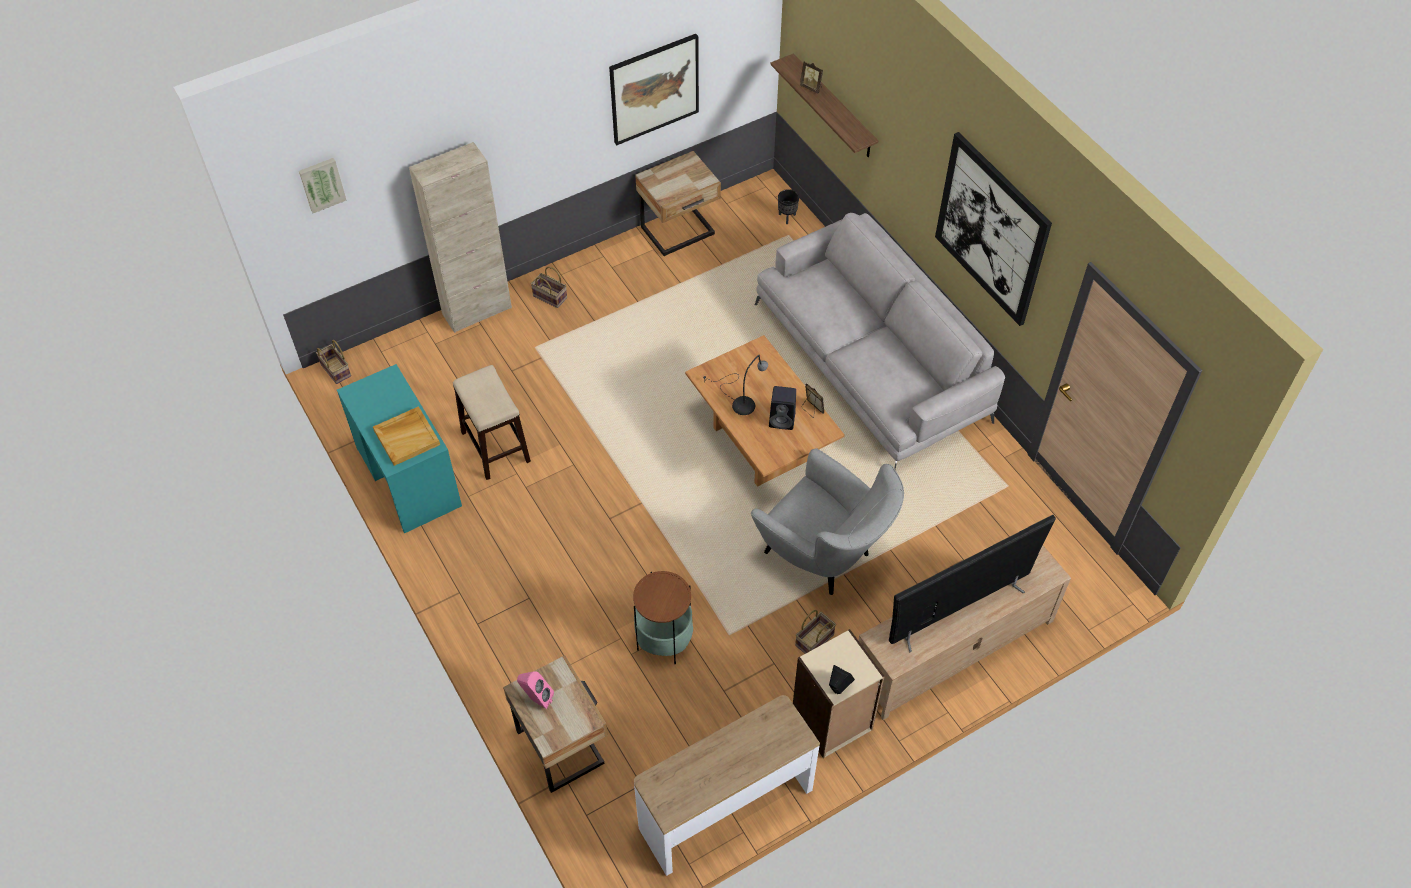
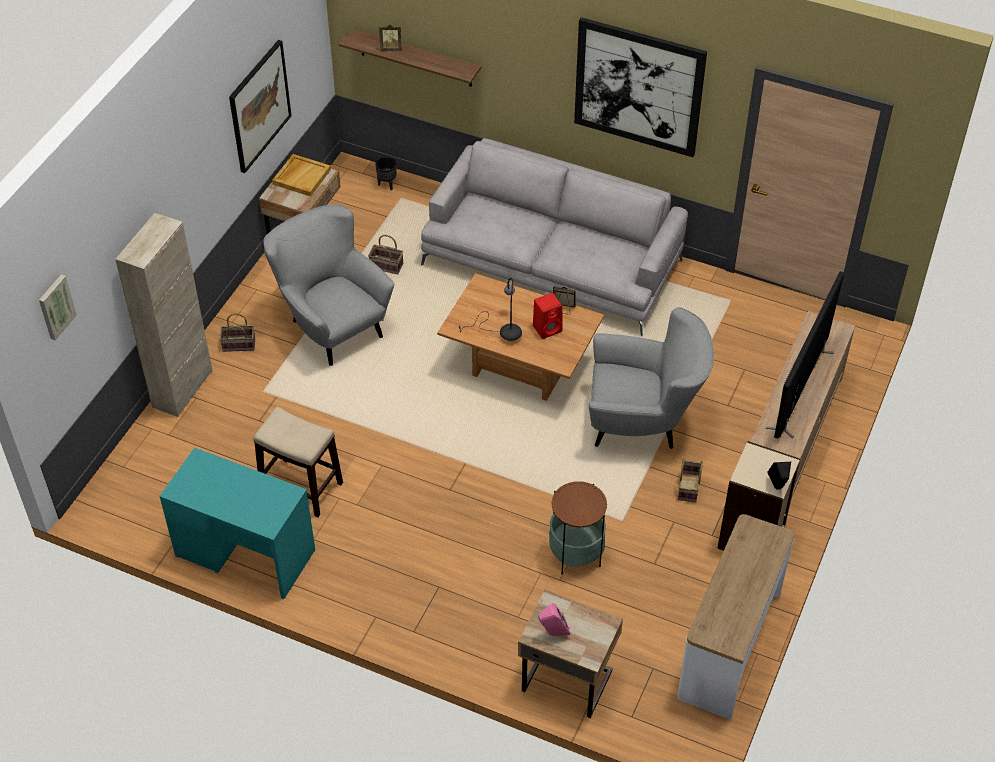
camera: 35 degrees left, 5 degrees down
basket [316,340,351,384] -> basket moved to [368,235,403,274]
beige tray [373,406,440,466] -> beige tray moved to [272,154,331,197]
black speaker [769,386,796,430] -> red speaker [533,293,563,339]
none -> grey armchair [264,204,394,366]

